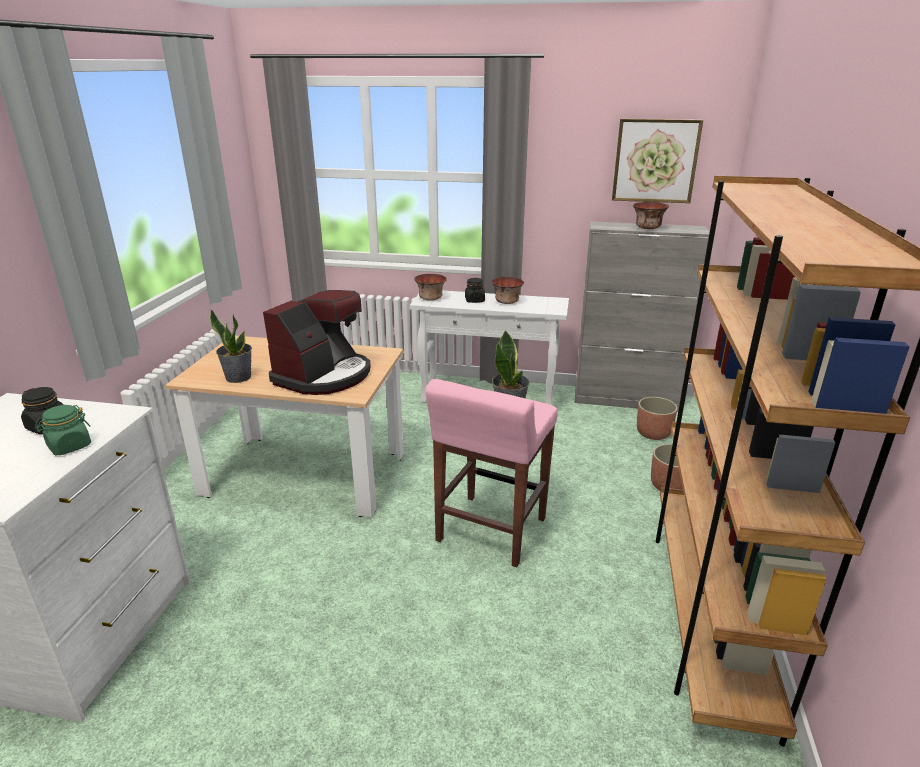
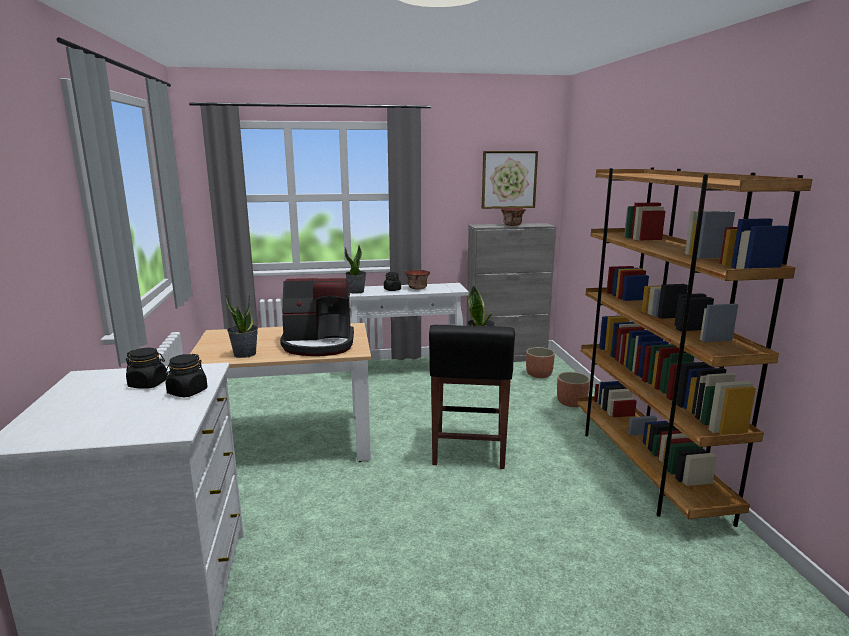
camera: 20 degrees left, 10 degrees down
green jar [35,405,91,455] -> black jar [165,354,208,397]
coffee machine [263,290,371,395] -> coffee machine turned 75 degrees clockwise [280,278,354,356]
bowl [414,274,447,301] -> potted plant [345,245,366,294]
pink stool [425,379,558,567] -> black stool [429,325,515,469]

